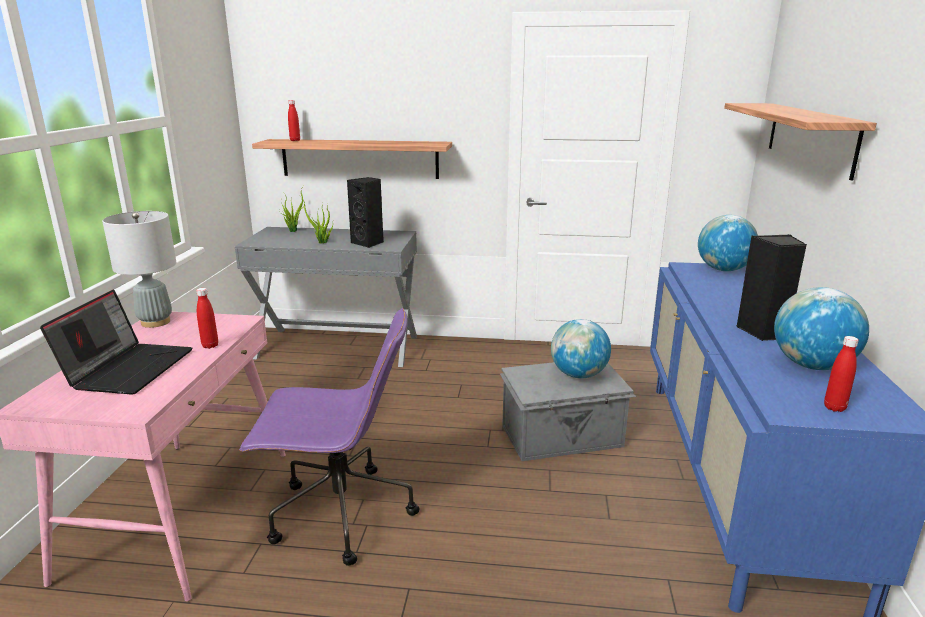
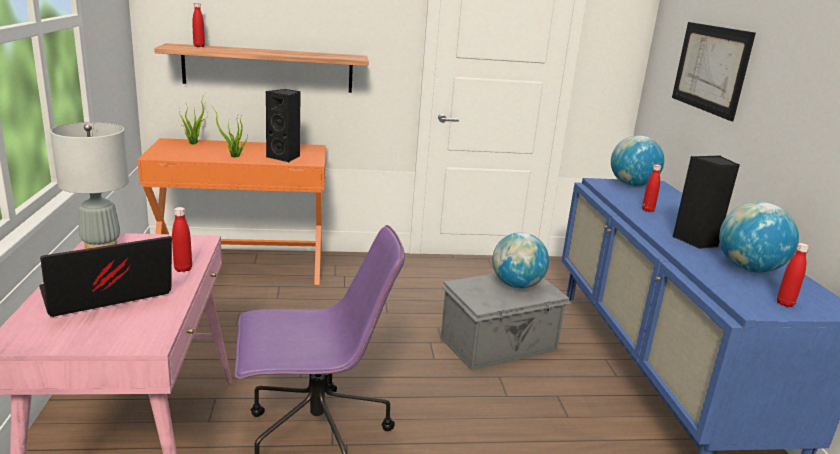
camera: 15 degrees left, 0 degrees up
laptop [40,290,192,394] -> laptop turned 120 degrees counterclockwise [39,236,172,317]
grey desk [235,227,417,367] -> orange desk [137,138,326,285]
shelf [724,103,877,180] -> picture [672,22,756,121]
none -> red bottle [642,165,661,212]

